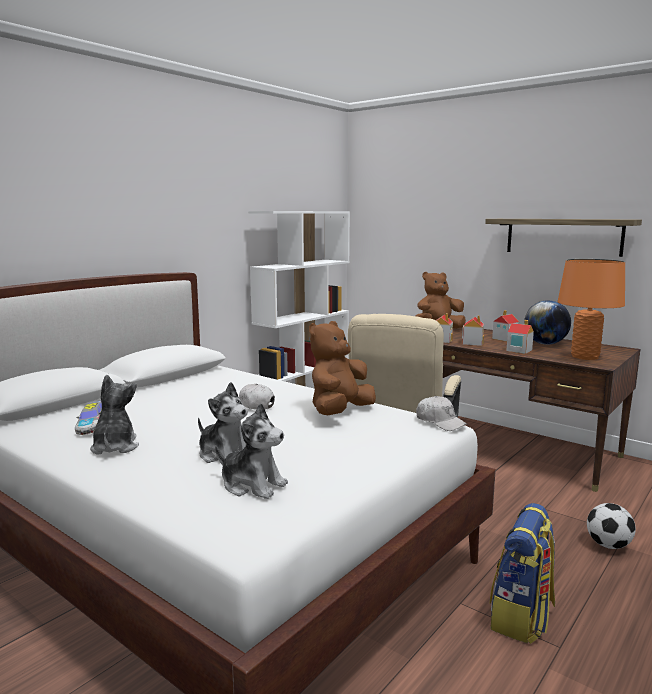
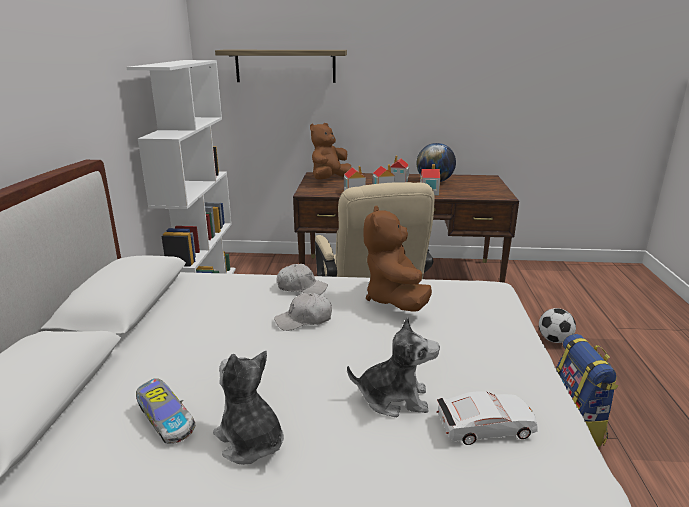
camera: 35 degrees left, 10 degrees up
plush toy [215,403,288,499] -> white toy car [436,391,538,445]
white cap [416,396,467,431] -> white cap moved to [277,264,328,295]
shelf [485,219,642,257] -> shelf moved to [215,50,347,83]
orange table lamp [558,259,625,360] -> none

